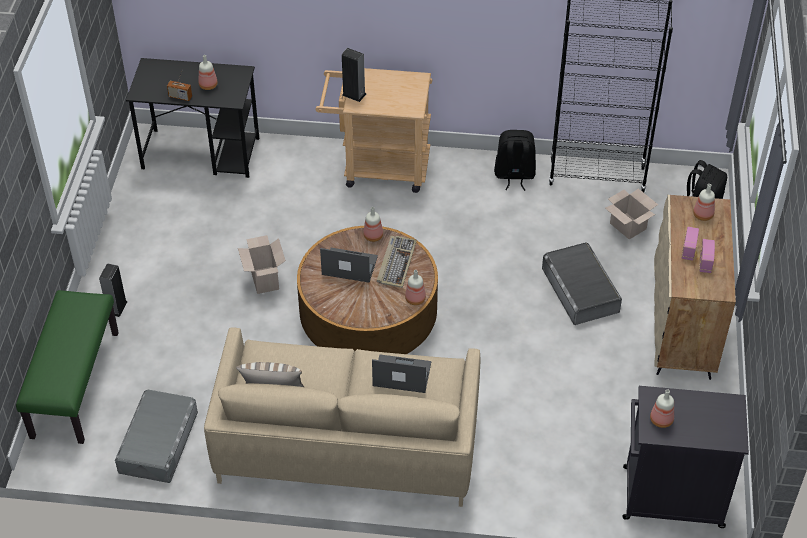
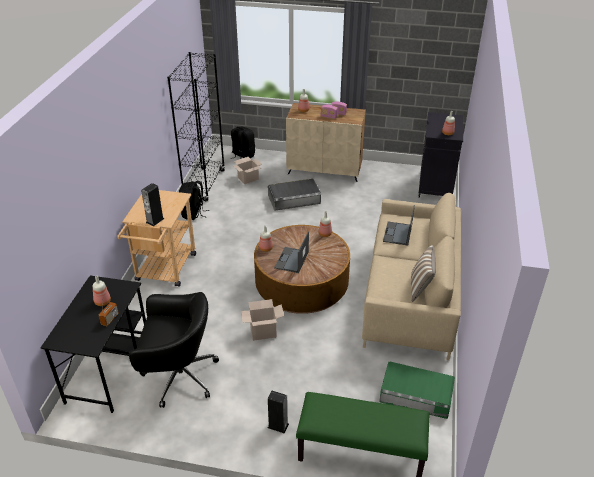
camera: 85 degrees left, 10 degrees down
grey storage box [115,389,198,483] -> green storage box [379,362,455,419]
keyboard [377,236,417,288] -> none
none -> black office chair [129,292,219,408]

